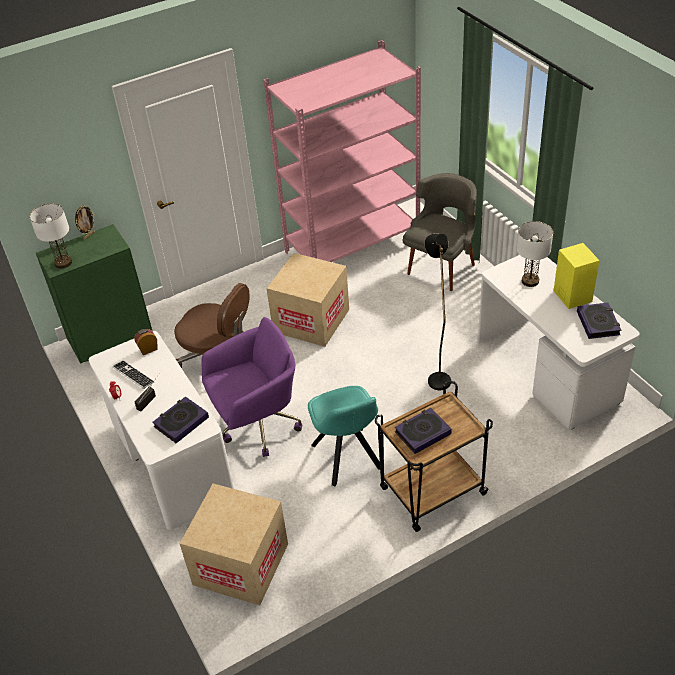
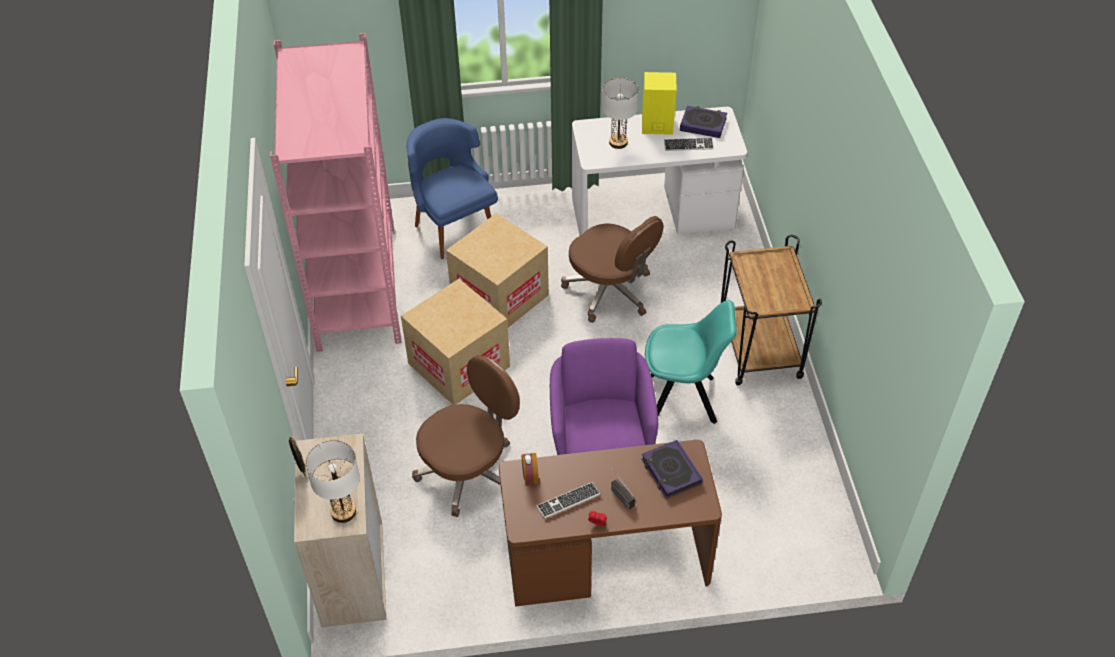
camera: 70 degrees left, 5 degrees up
green cabinet [36,224,152,364] -> beige cabinet [293,433,386,627]
white desk [89,331,234,530] -> brown desk [499,440,722,607]
cardboard box [179,483,288,605] -> cardboard box moved to [446,213,549,327]
book [395,408,452,454] -> none
grey chair [403,173,477,291] -> blue chair [406,118,498,259]
black floor lamp [425,233,451,390] -> brown office chair [561,216,664,323]
none -> keyboard [664,138,714,151]

